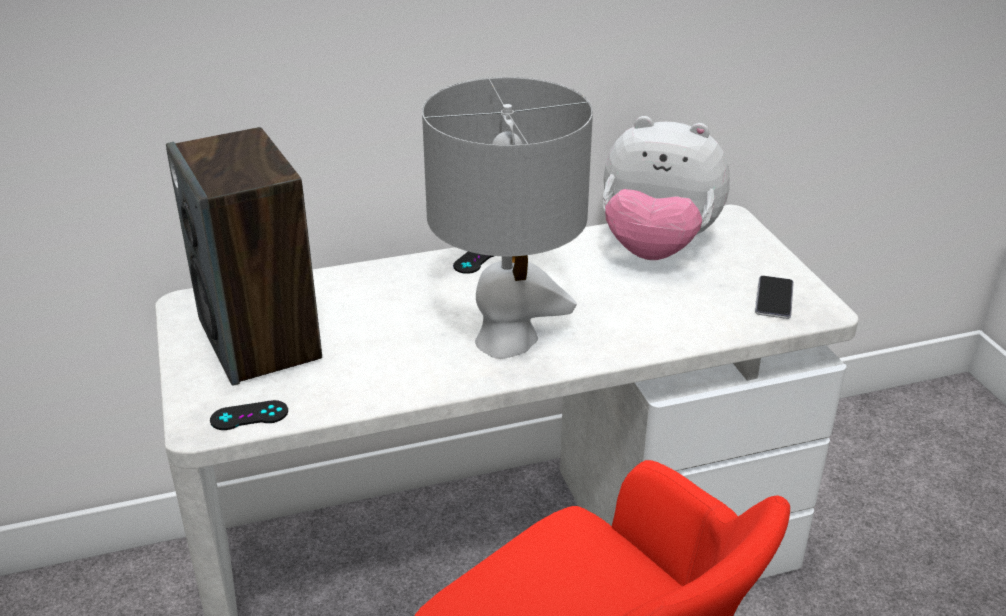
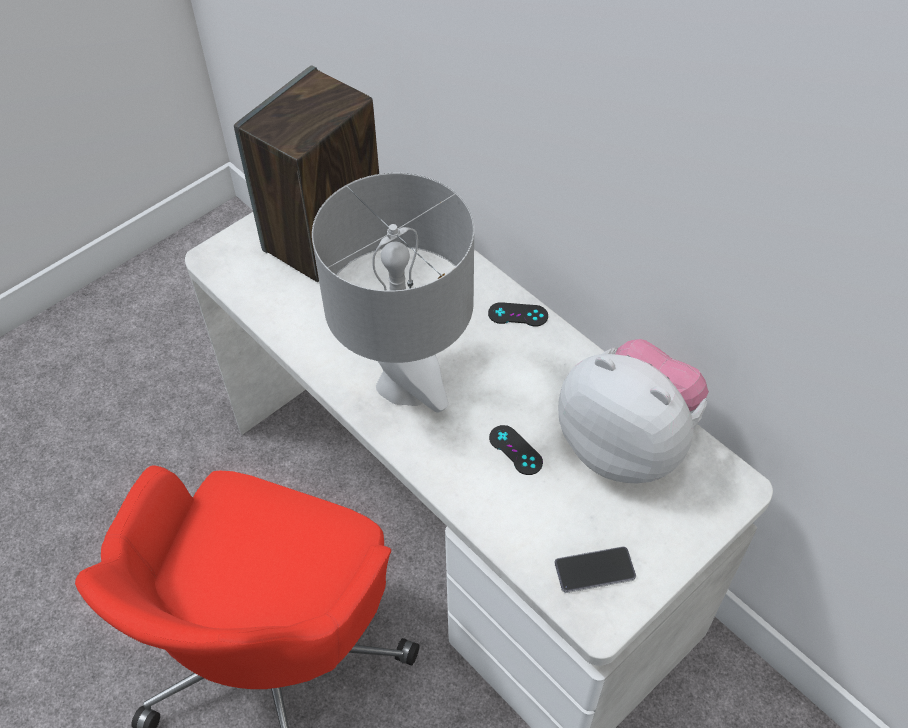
camera: 65 degrees right, 20 degrees up
black game controller [210,400,288,430] -> black game controller moved to [489,425,543,475]
plush toy [603,116,730,260] -> plush toy turned 135 degrees clockwise [558,339,709,484]

